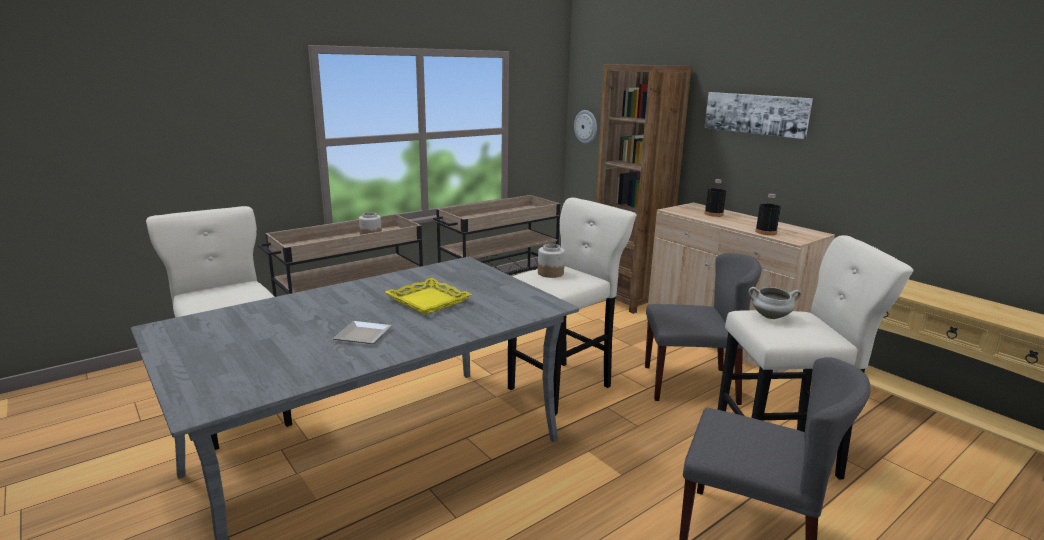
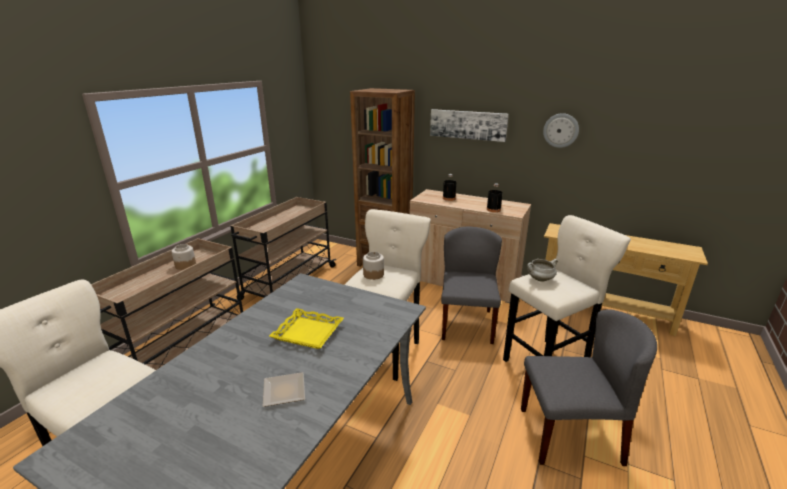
camera: 25 degrees left, 5 degrees up
wall clock [574,110,597,144] -> wall clock moved to [543,113,579,148]
grey chair [645,253,761,405] -> grey chair turned 60 degrees counterclockwise [441,226,502,344]

